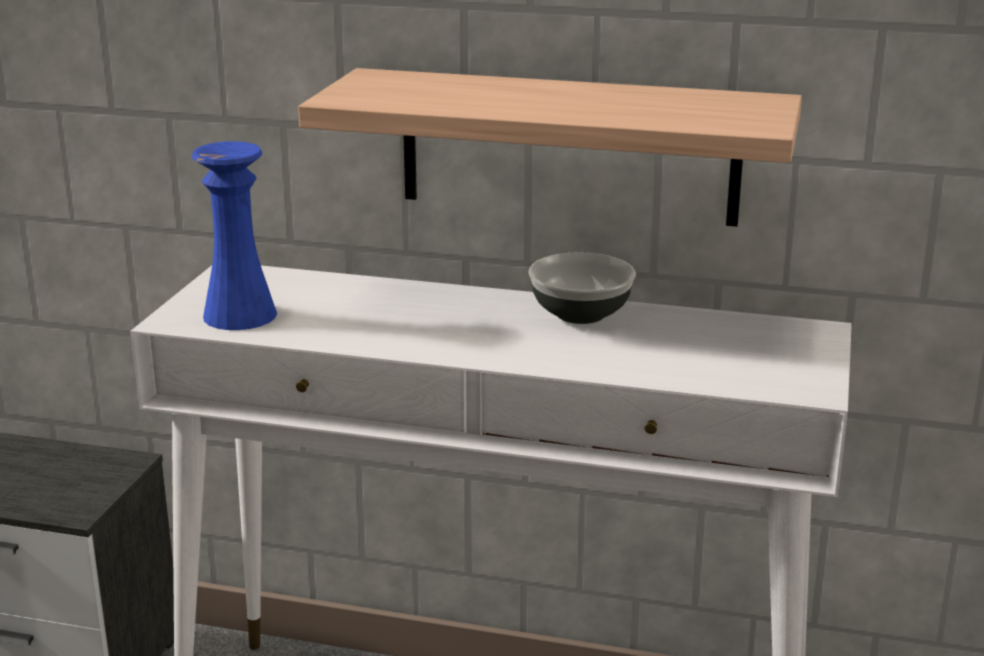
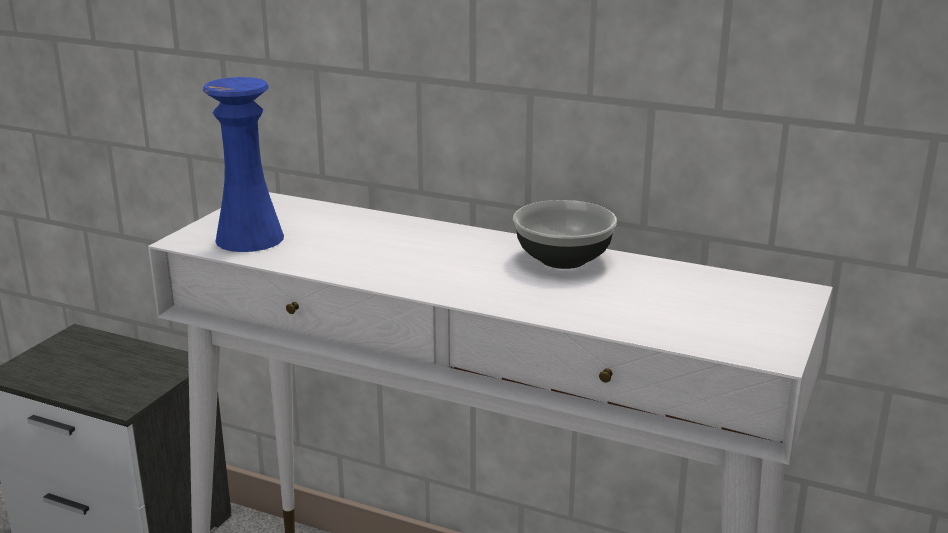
camera: 10 degrees right, 0 degrees up
shelf [298,68,802,227] -> none

